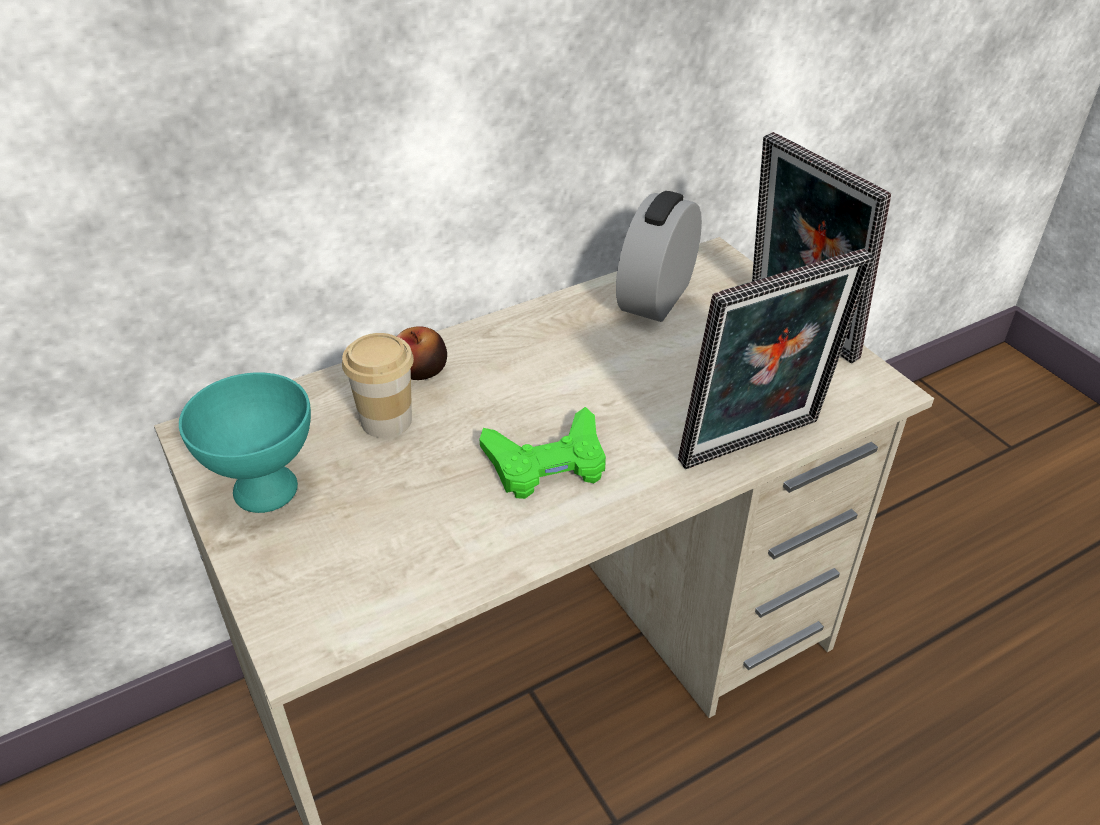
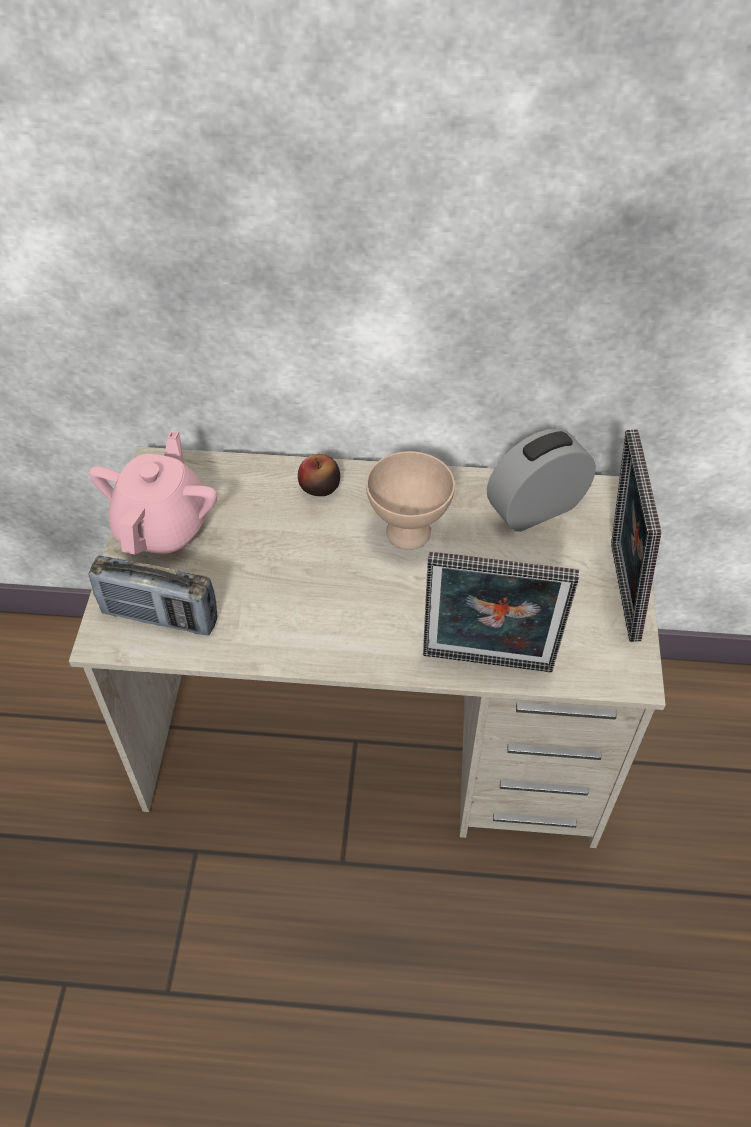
camera: 35 degrees right, 10 degrees up
turquoise bowl [179,372,311,513] -> pink teapot [89,430,217,555]
cup [342,333,414,438] -> none
green game controller [480,407,606,499] -> none
none -> radio [88,555,218,635]
none -> beige bowl [366,451,455,550]

